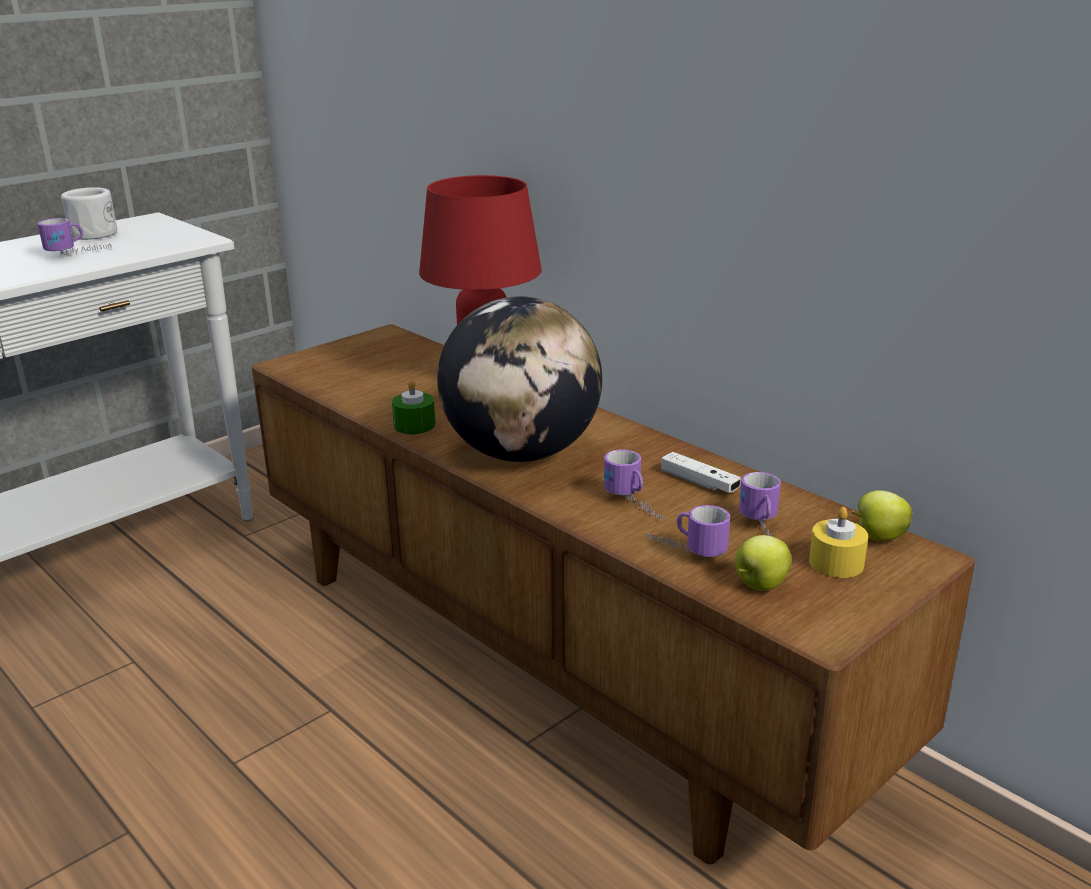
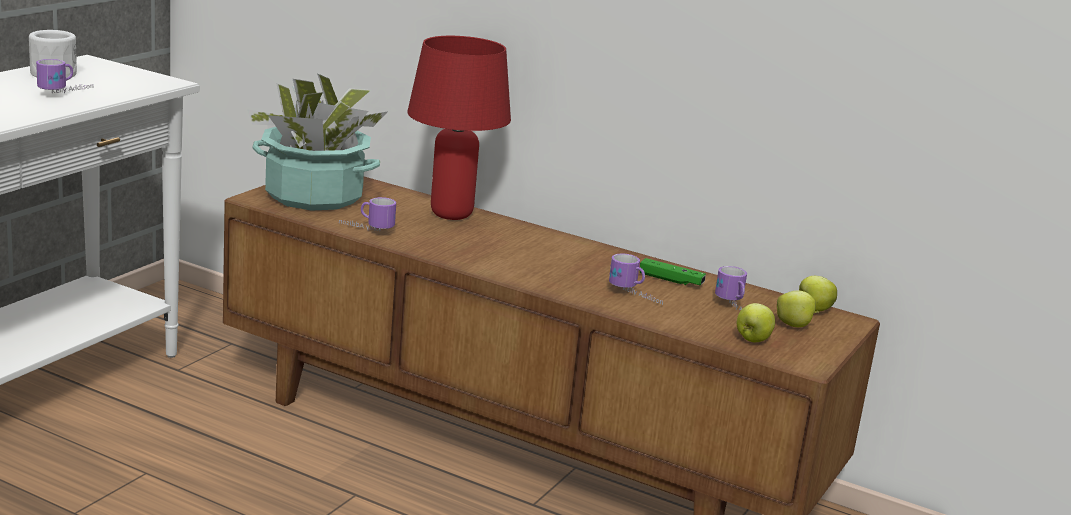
camera: 20 degrees left, 5 degrees down
green candle [392,379,436,434] -> none
globe [437,296,602,462] -> none
mug [646,505,730,557] -> mug moved to [339,197,396,231]
white game controller [661,452,741,493] -> green game controller [640,258,706,285]
yellow candle [809,507,868,578] -> apple [777,291,819,327]
none -> potted plant [247,73,388,211]

